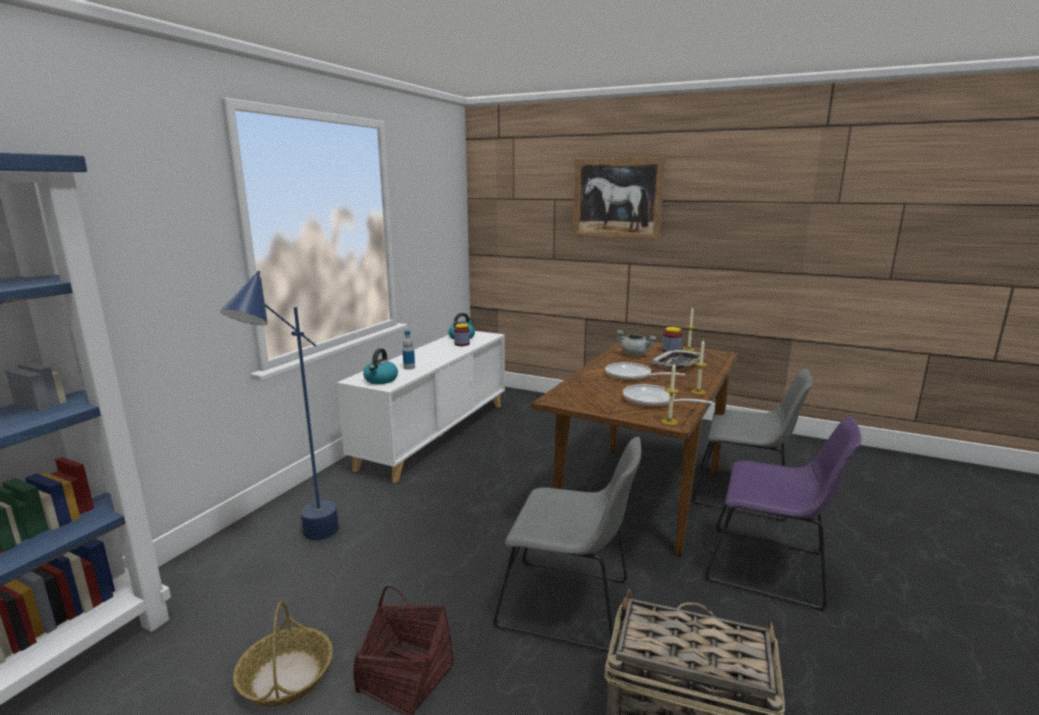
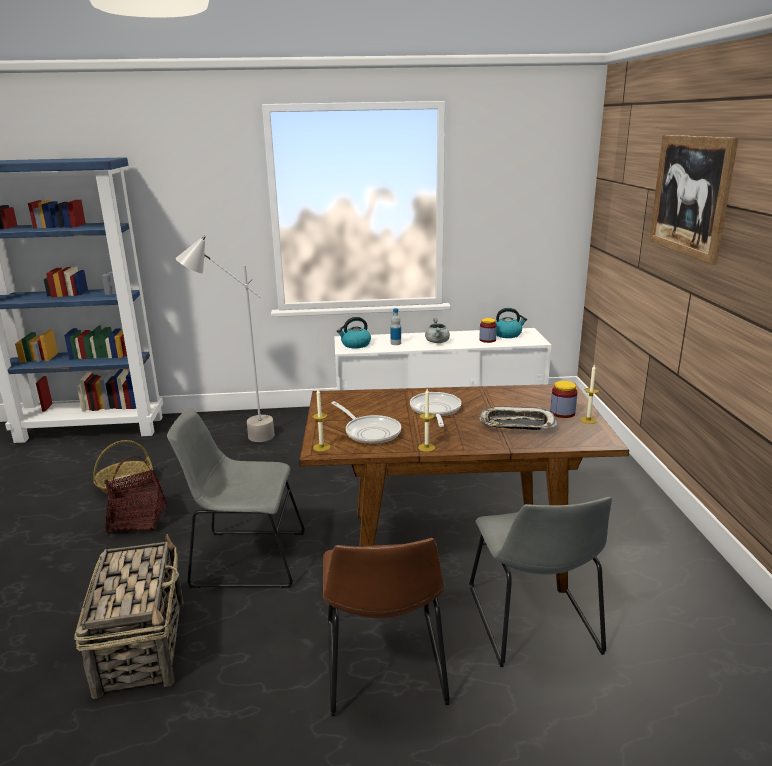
camera: 60 degrees right, 5 degrees up
blue floor lamp [220,271,339,540] -> grey floor lamp [176,236,275,442]
grey chair [493,437,641,653] -> grey chair turned 105 degrees clockwise [167,407,306,588]
grey cooking pot [617,330,656,356] -> grey cooking pot moved to [425,318,450,343]
frying pan [623,384,713,407] -> frying pan turned 135 degrees clockwise [331,401,401,444]
purple chair [705,417,861,611] -> brown chair [323,538,450,716]

